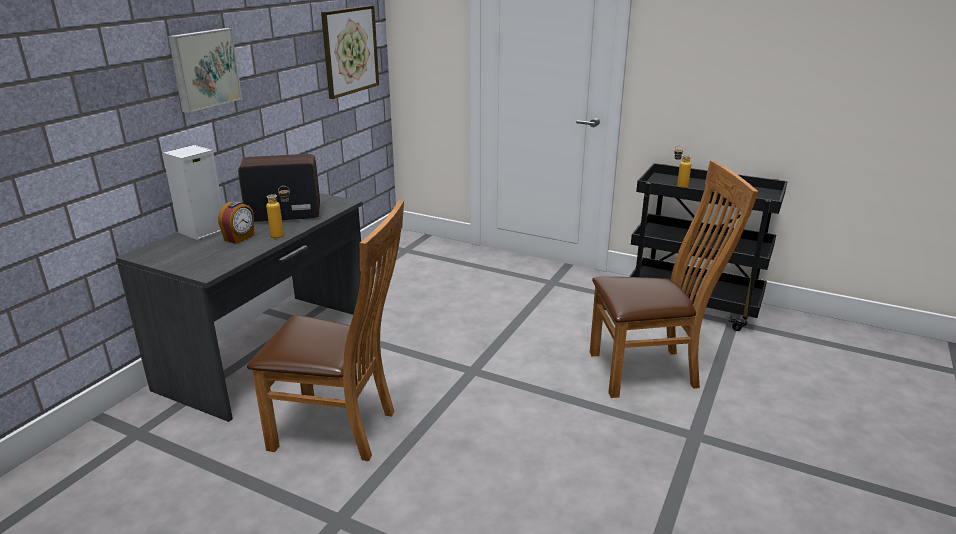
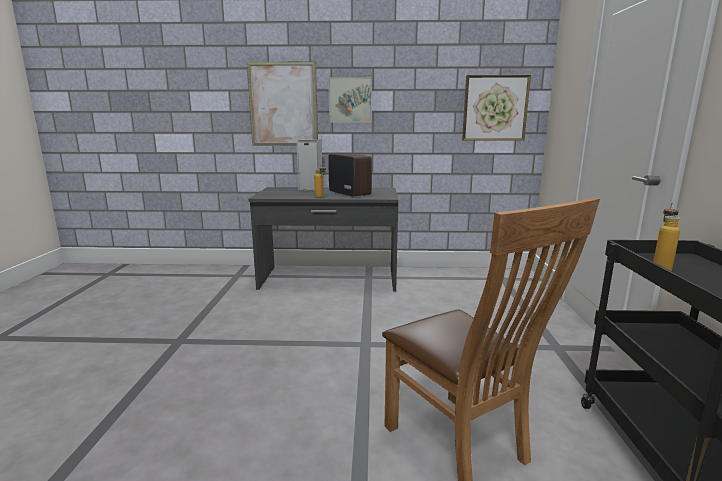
camera: 65 degrees right, 10 degrees down
alarm clock [218,201,254,244] -> none
brown chair [247,200,404,461] -> none
none -> picture [247,62,318,146]

